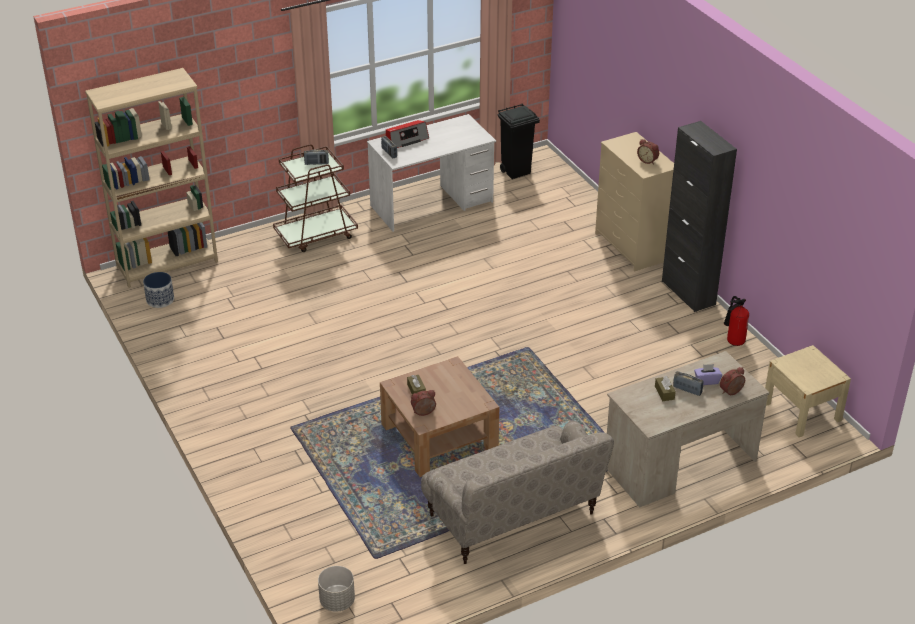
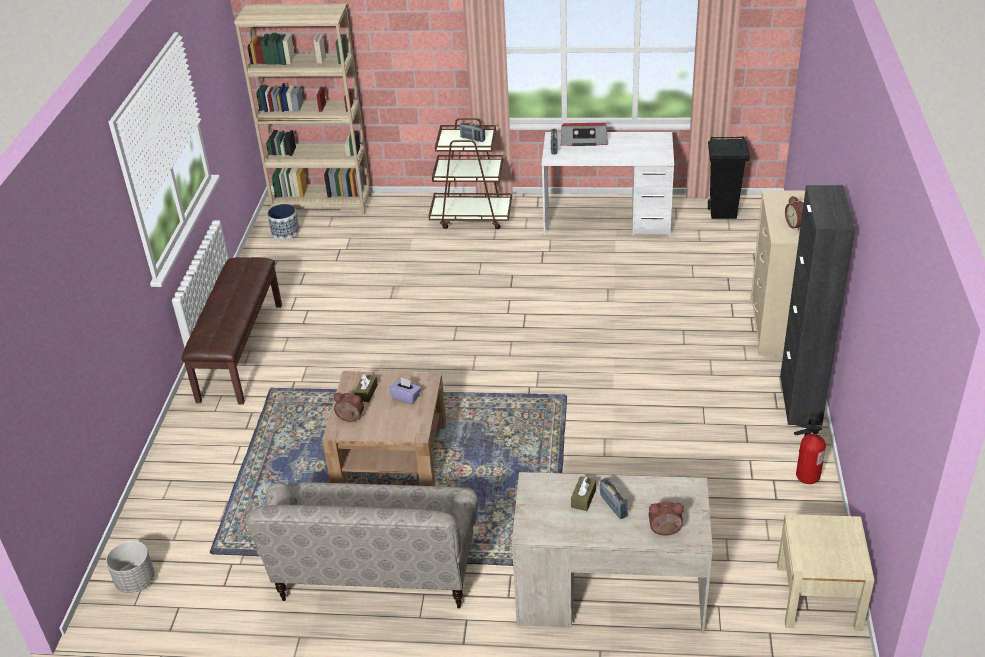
camera: 35 degrees right, 0 degrees up
purple tissue box [694,364,722,385] -> purple tissue box moved to [389,377,421,404]
none -> brown bench [182,257,282,404]

